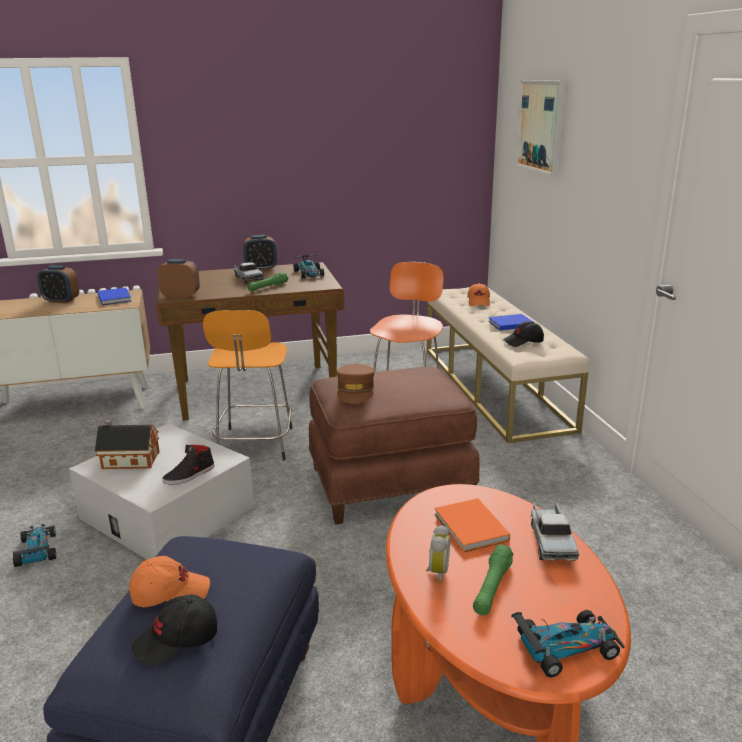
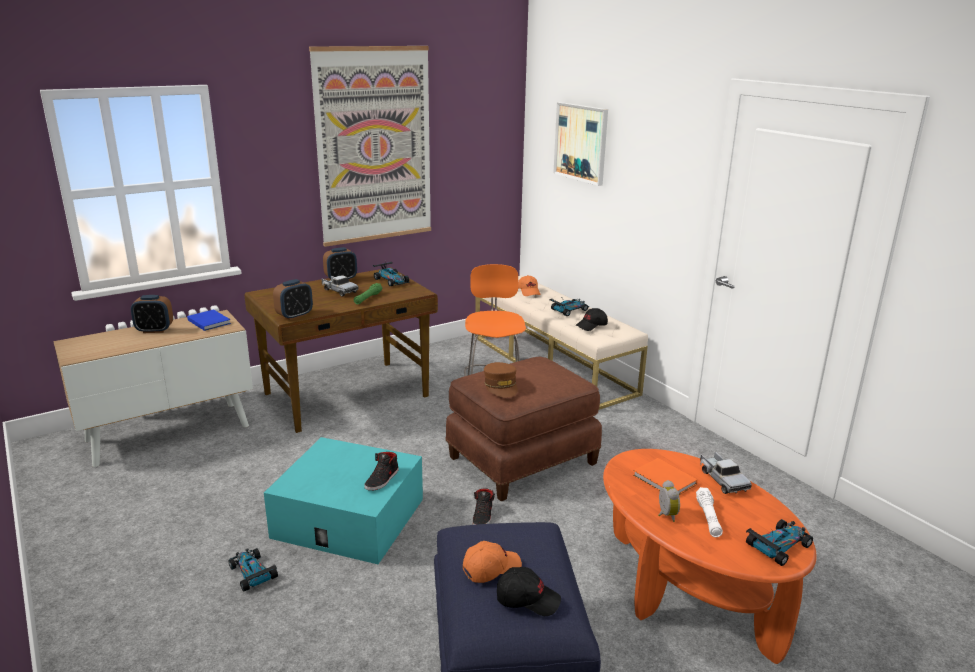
camera: 20 degrees left, 0 degrees up
white storage box [69,423,254,559] -> turquoise storage box [264,437,423,564]
toy house [95,419,160,469] -> none
black cap [132,594,217,666] -> black cap turned 120 degrees counterclockwise [497,567,561,616]
alarm clock [157,259,200,299] -> alarm clock turned 150 degrees clockwise [273,279,313,320]
orange stool [203,310,293,460] -> none
green flashlight [473,544,513,615] -> white flashlight [696,487,723,537]
blue book [488,314,533,330] -> toy car [549,299,589,316]
none -> picture [309,46,431,247]
none -> black shoe [472,488,495,525]

